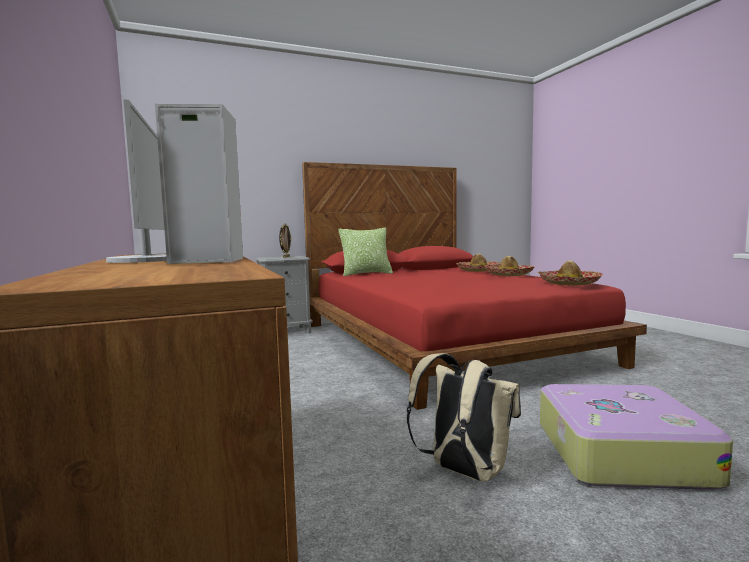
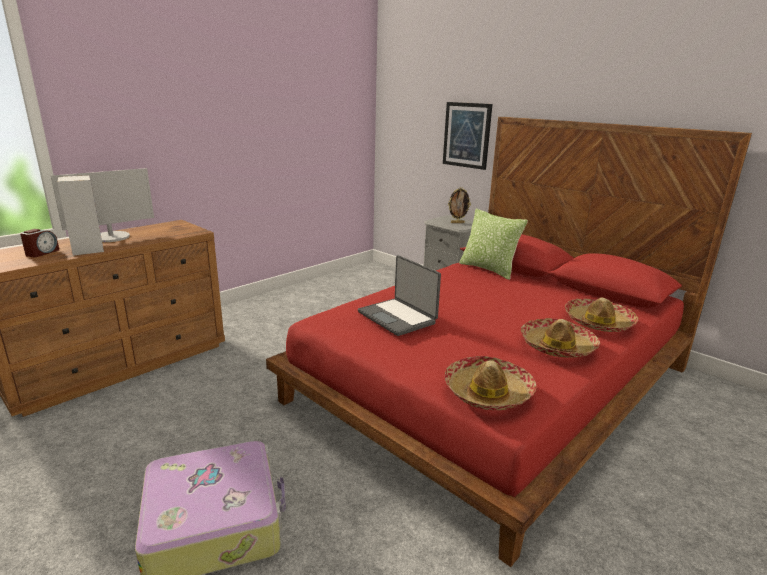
camera: 65 degrees right, 15 degrees up
beige backpack [407,353,521,482] -> none
none -> alarm clock [20,229,59,257]
none -> laptop [358,255,441,336]
none -> picture [443,102,492,170]

